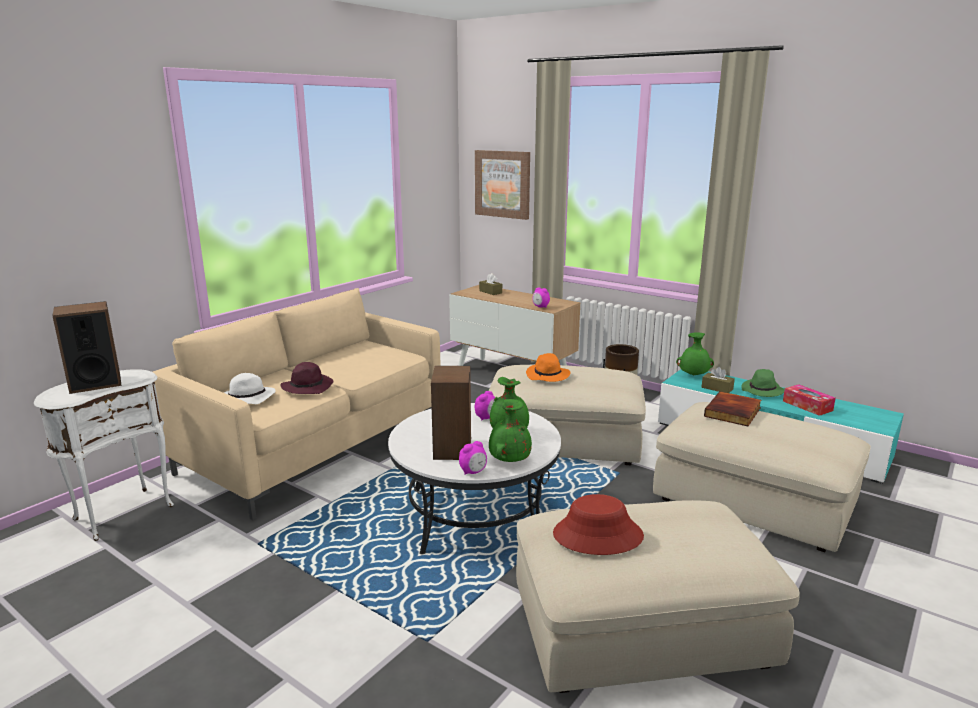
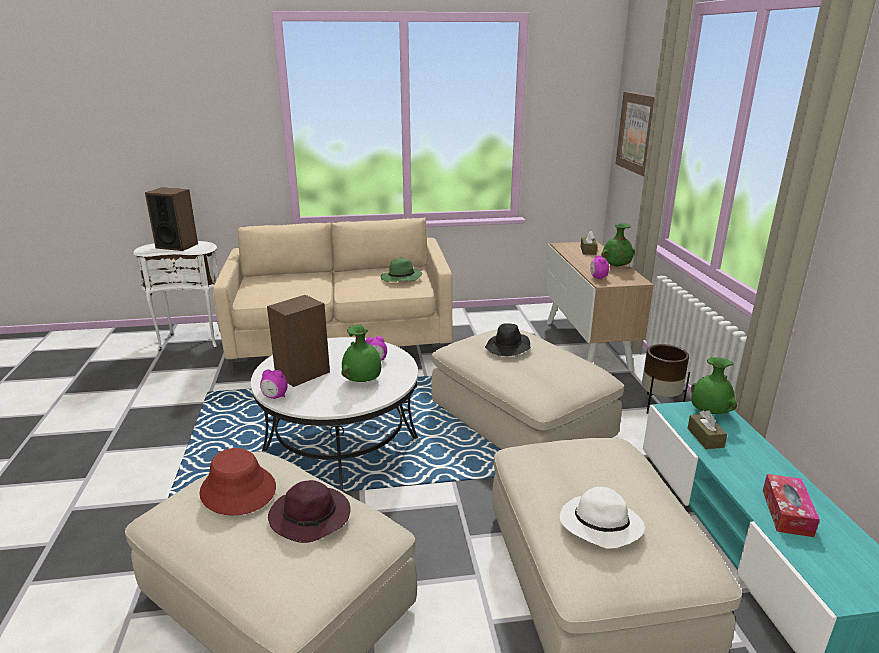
camera: 45 degrees right, 5 degrees up
white hat [224,373,276,404] -> white hat moved to [560,487,645,549]
purple hat [280,362,333,394] -> purple hat moved to [268,480,351,543]
green vase [489,399,532,462] -> green vase moved to [601,223,635,267]
orange hat [526,353,570,382] -> black hat [485,323,531,356]
book [704,391,761,426] -> none
green hat [741,369,785,397] -> green hat moved to [381,258,422,282]

